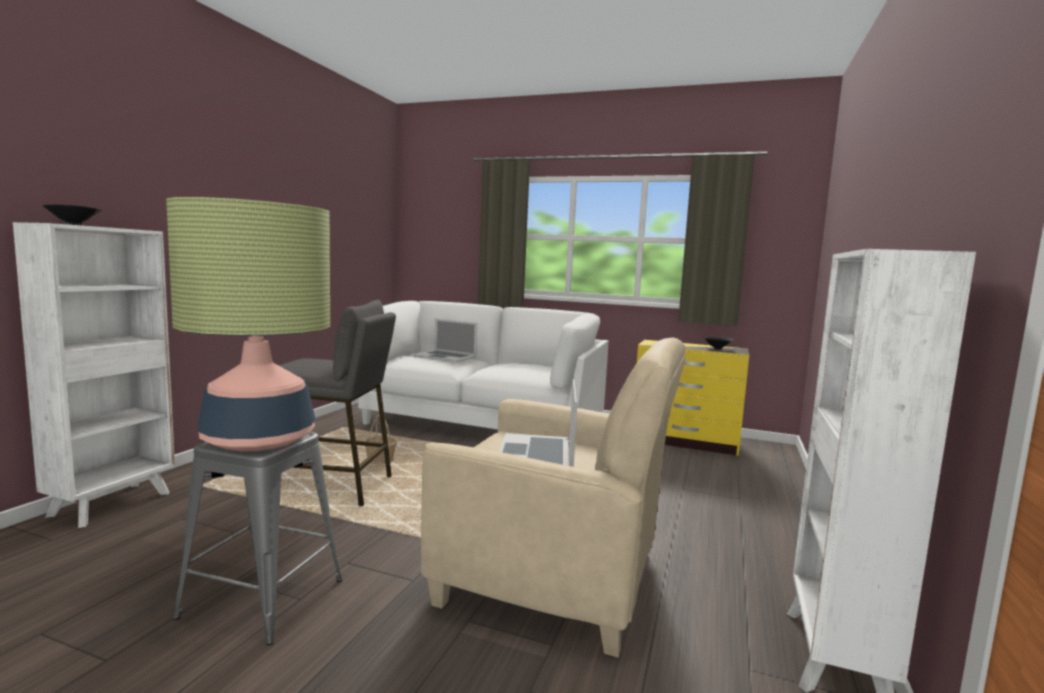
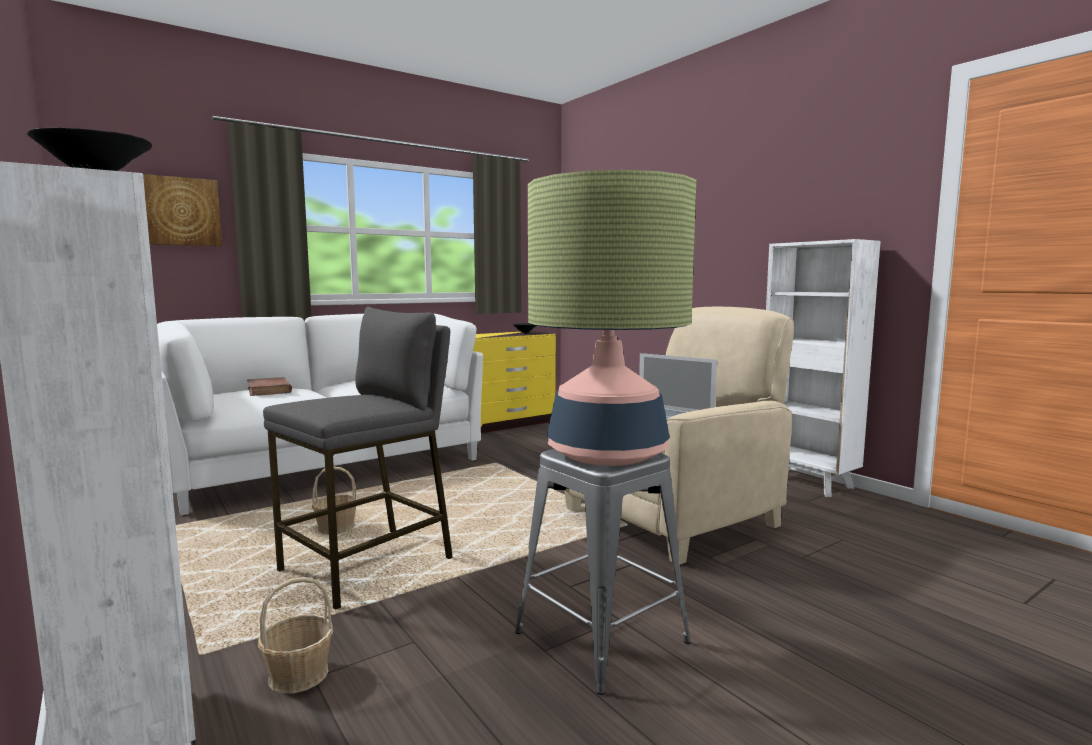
camera: 55 degrees left, 0 degrees up
laptop [413,319,478,363] -> brown book [247,377,292,396]
none -> picture [143,174,222,246]
none -> basket [258,577,333,694]

